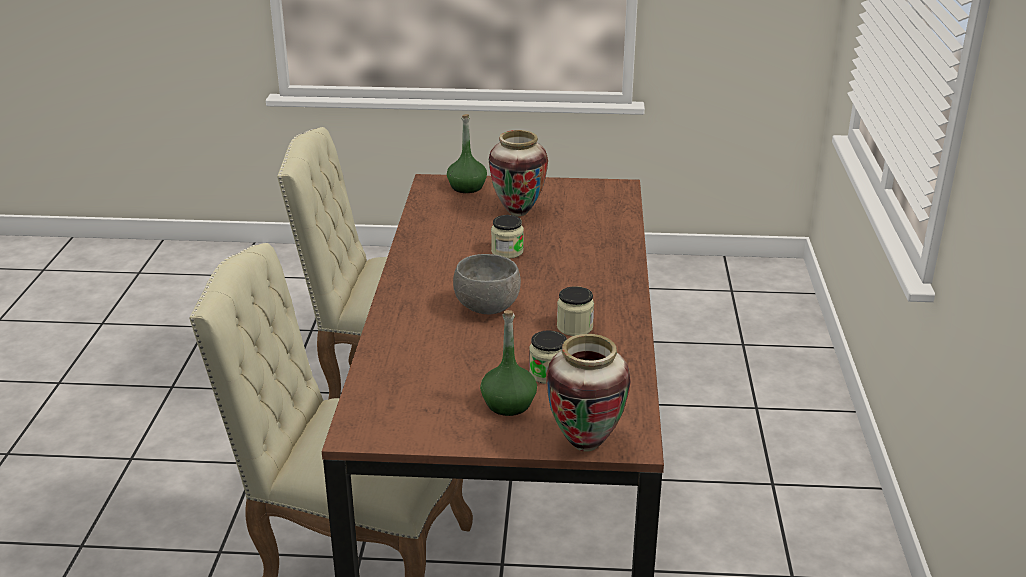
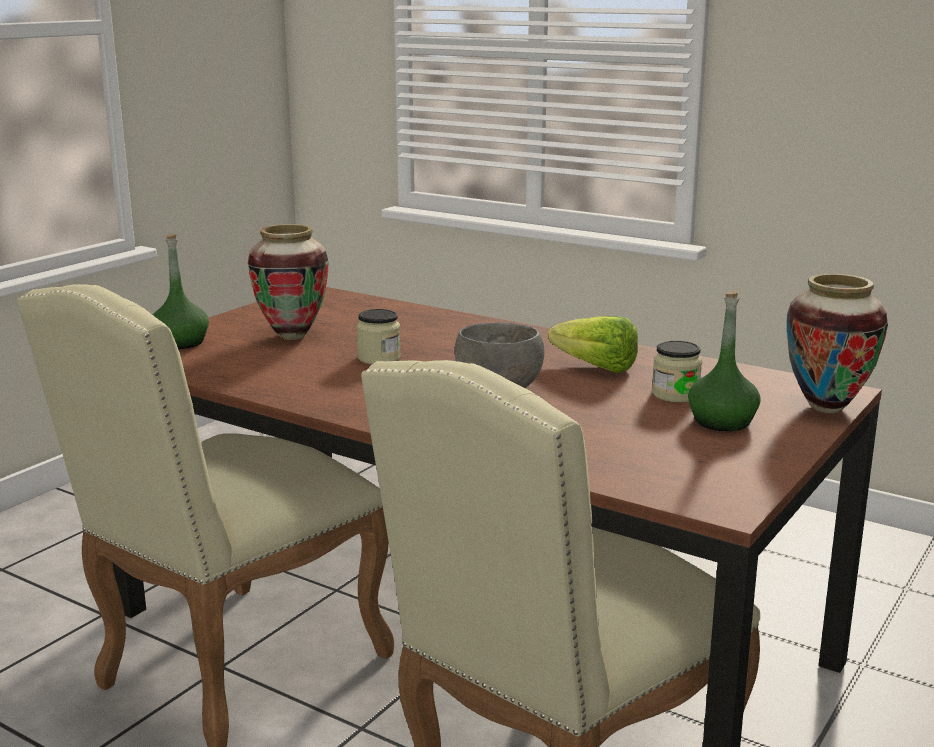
camera: 60 degrees left, 10 degrees down
jar [557,286,594,336] -> lettuce [548,316,638,373]

